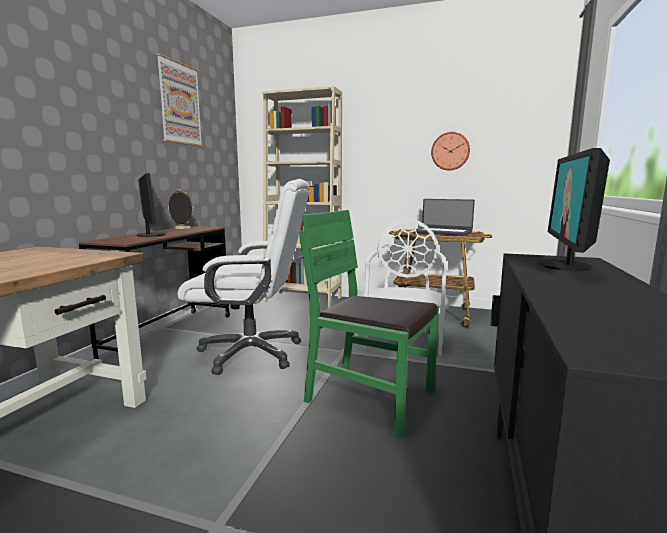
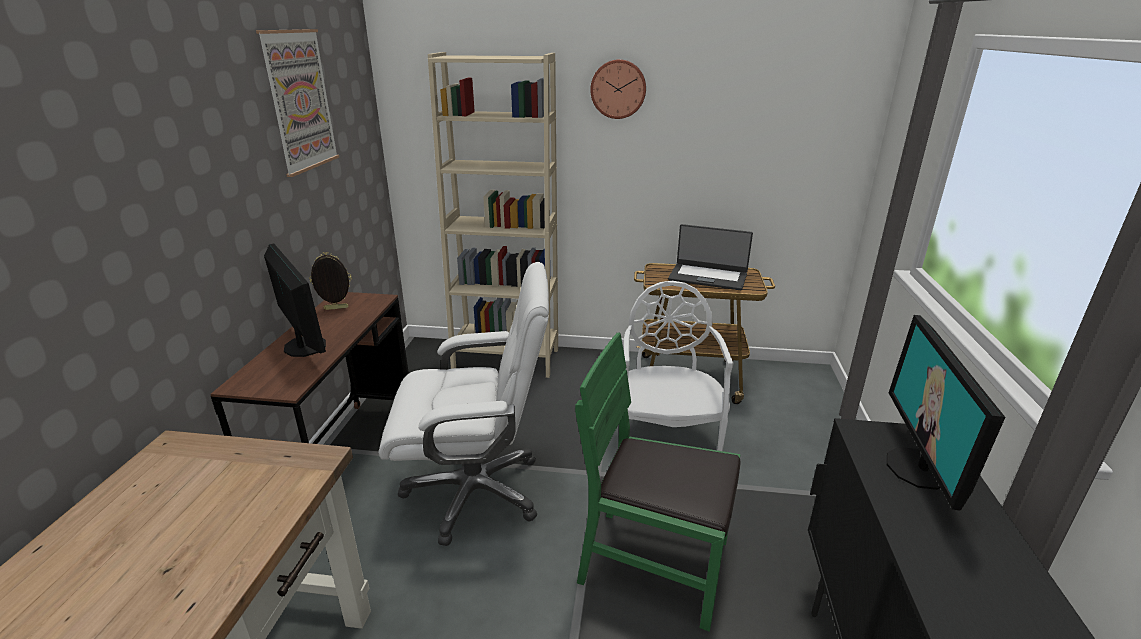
camera: 10 degrees left, 15 degrees up
wall clock [431,132,470,171] -> wall clock moved to [590,59,646,119]

